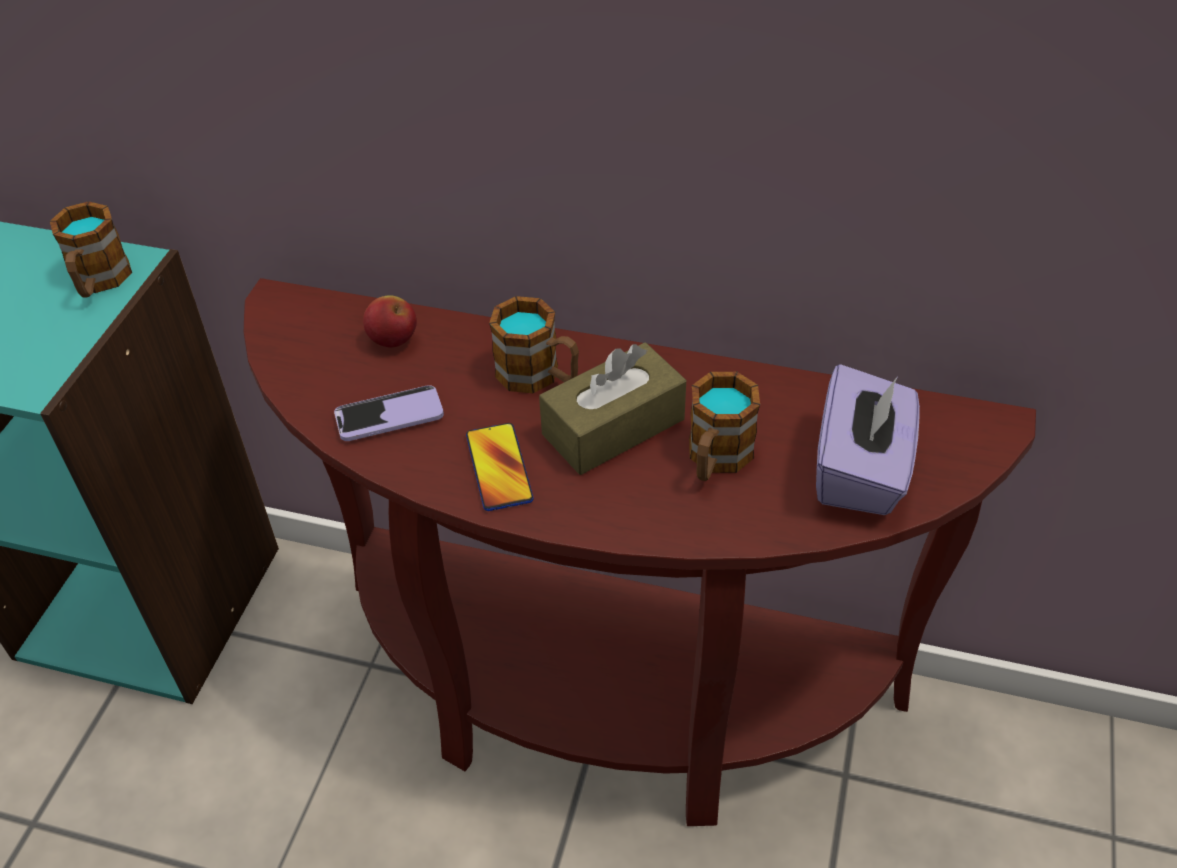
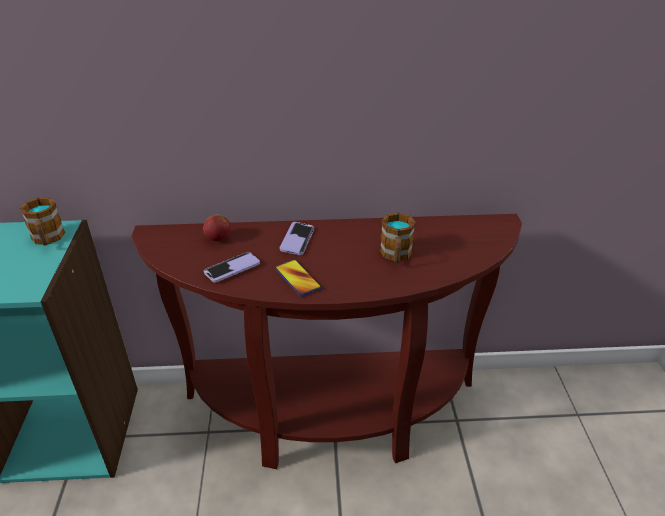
camera: 20 degrees left, 10 degrees down
mug [489,296,579,393] -> phone [280,222,314,255]
brown tissue box [539,342,686,475] -> none
purple tissue box [816,364,920,515] -> none

